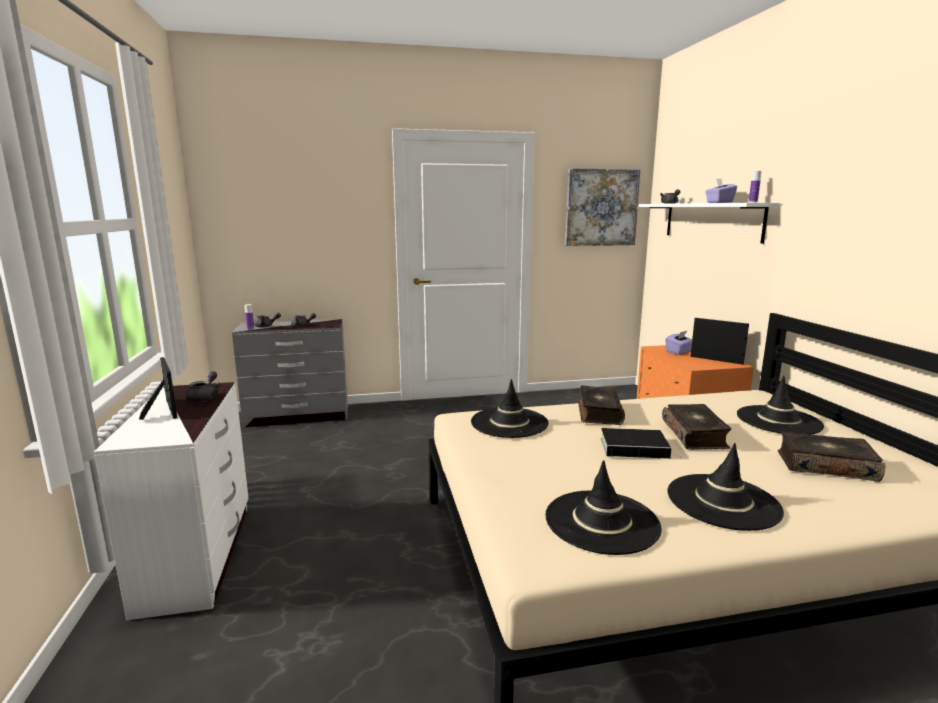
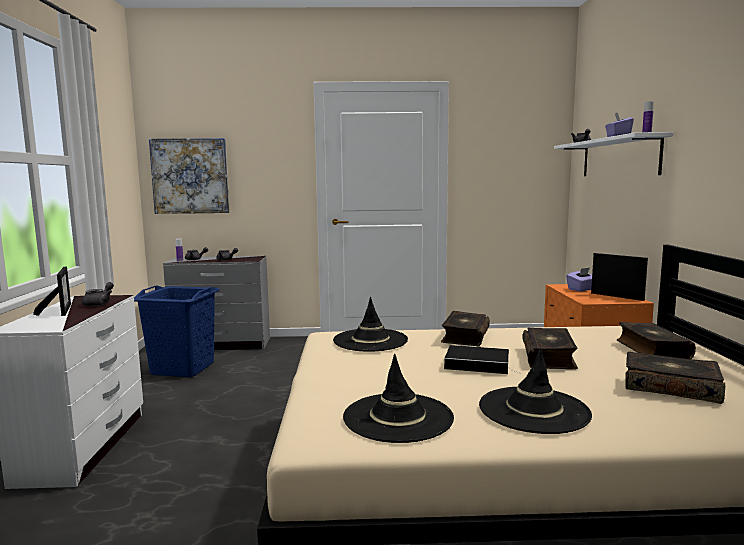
camera: 10 degrees right, 5 degrees down
picture [565,168,640,246] -> picture moved to [149,138,230,214]
black hat [737,376,824,435] -> book [617,322,696,359]
none -> blue laundry basket [134,285,220,377]

